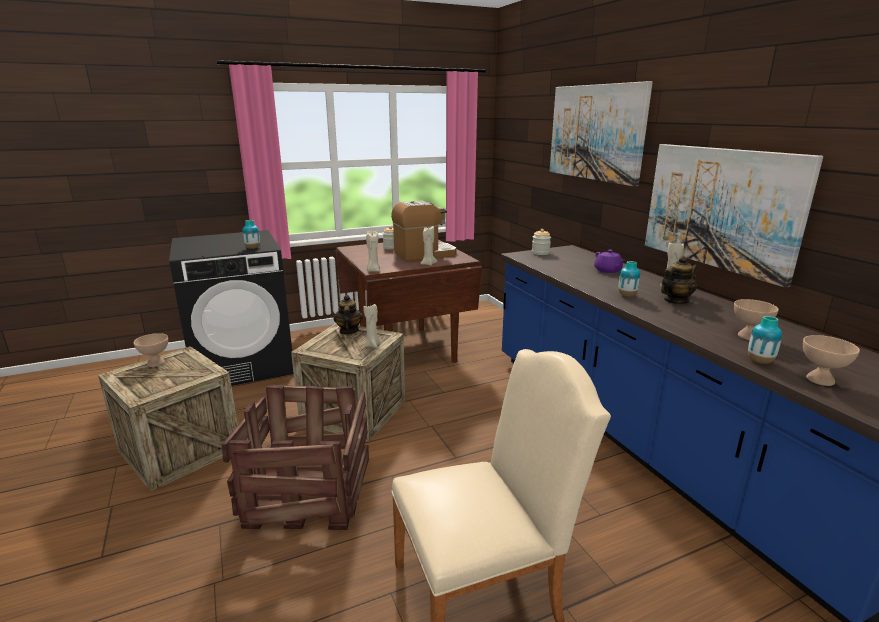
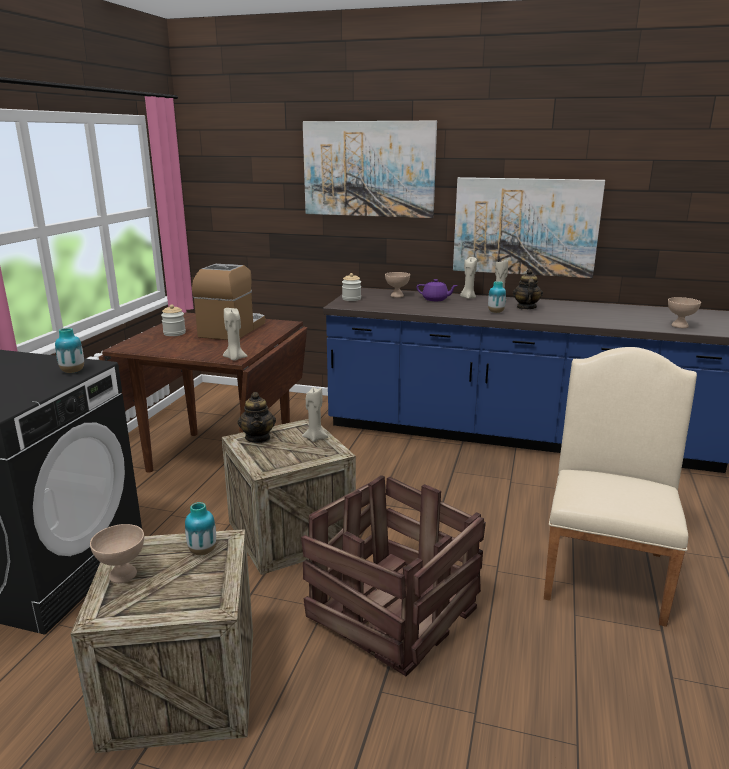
camera: 50 degrees left, 0 degrees up
teapot [334,295,363,334] -> teapot turned 135 degrees counterclockwise [238,392,276,443]
beige candle [420,226,438,266] -> beige candle moved to [460,257,477,299]
beige bowl [734,299,779,340] -> beige bowl moved to [385,272,410,298]
vase [748,316,782,364] -> vase moved to [185,502,216,555]

